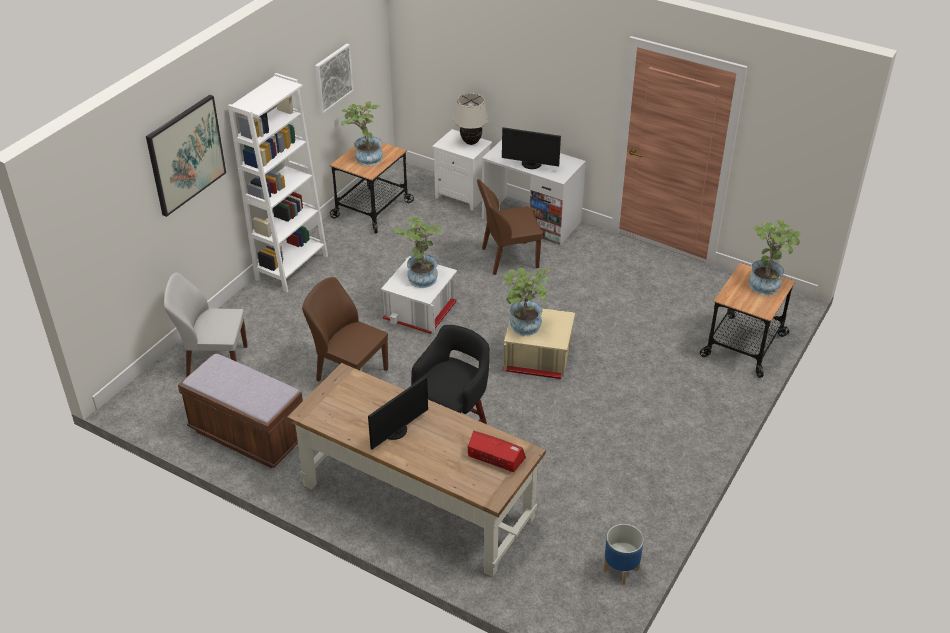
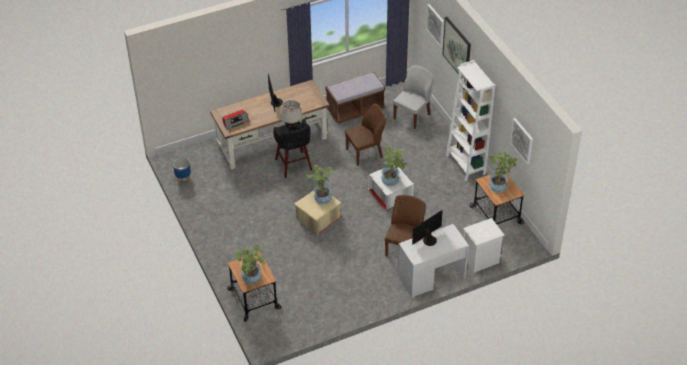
camera: 125 degrees right, 5 degrees up
beige table lamp [454,93,488,145] -> beige table lamp moved to [281,100,303,130]
none -> picture [426,4,444,47]

